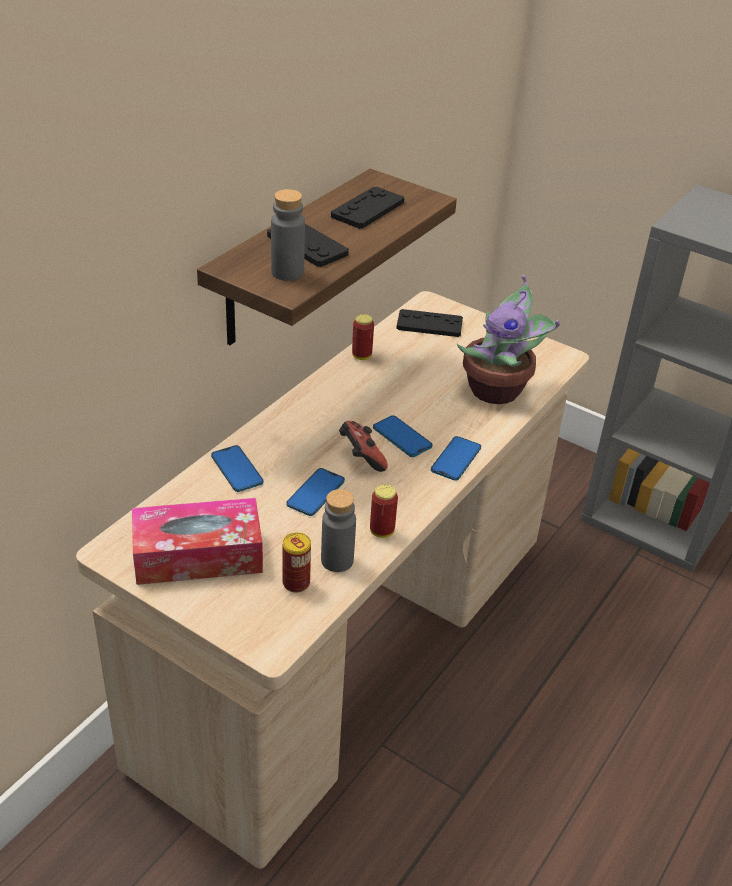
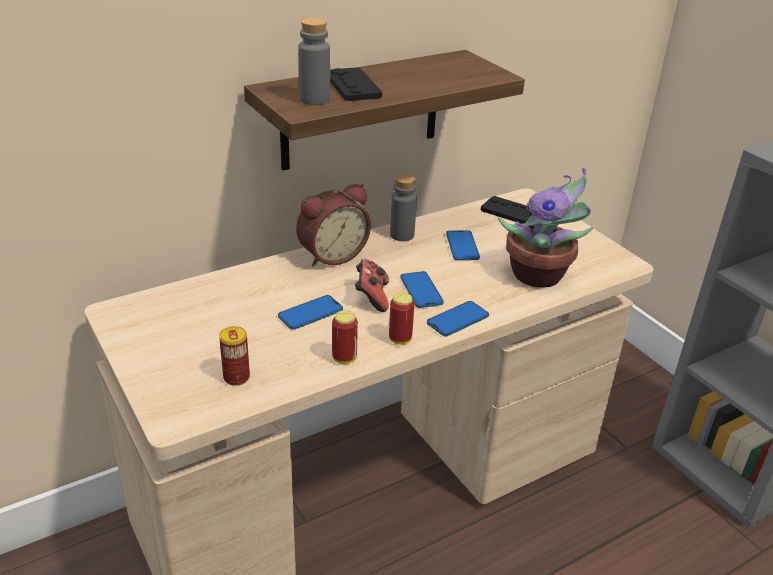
camera: 25 degrees right, 5 degrees down
tissue box [132,498,263,585] -> none
phone [211,445,263,492] -> phone moved to [446,230,480,260]
grey bottle [321,489,356,572] -> grey bottle moved to [390,174,417,241]
black game controller [331,187,404,229] -> none
can [352,314,374,360] -> can moved to [389,292,414,345]
none -> alarm clock [296,184,371,267]

